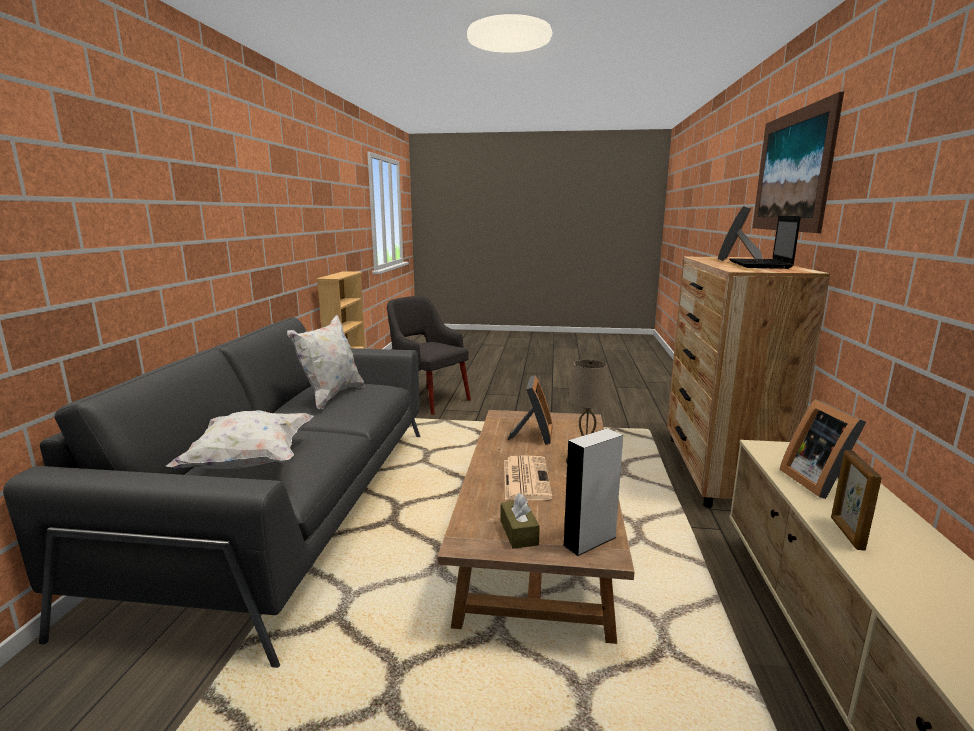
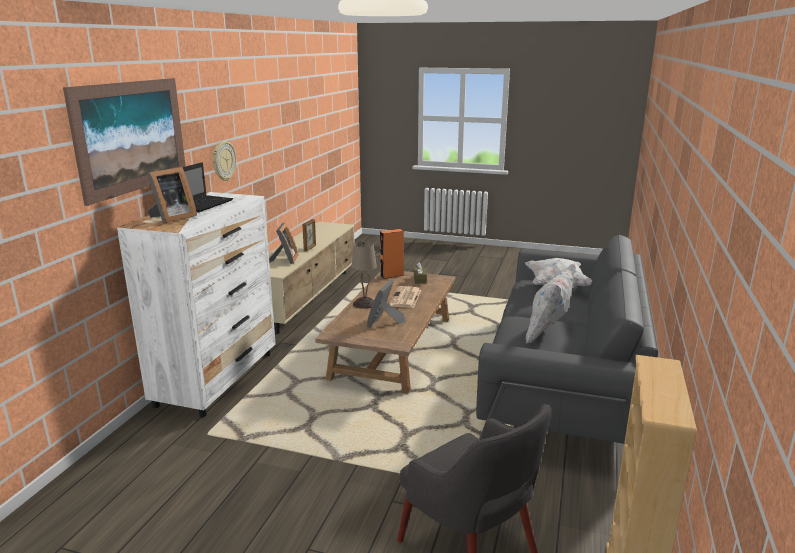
camera: 170 degrees left, 5 degrees up
grey speaker [563,428,623,556] -> orange speaker [380,229,404,279]
brown dresser [667,257,830,508] -> white dresser [117,192,276,417]
none -> wall clock [213,141,236,181]

